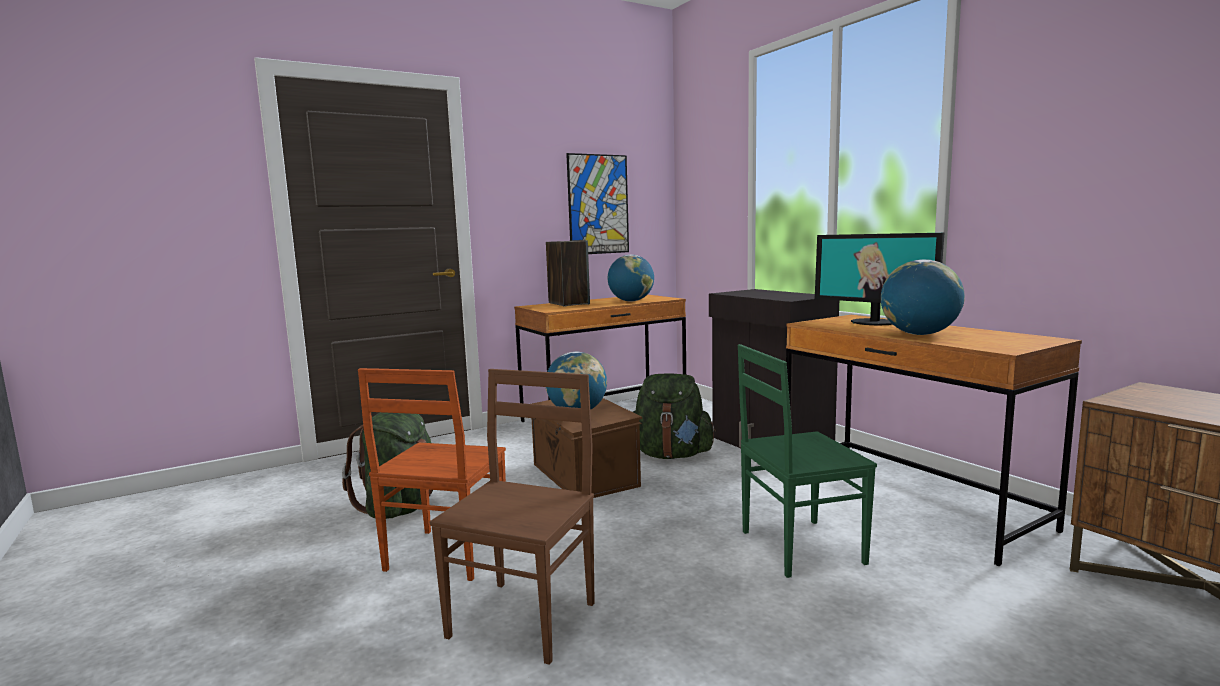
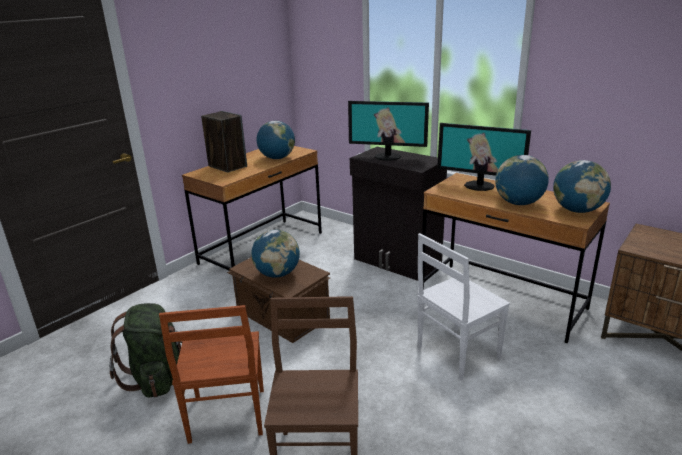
camera: 20 degrees left, 15 degrees up
picture [566,153,629,254] -> none
green backpack [633,373,716,459] -> none
green chair [738,344,877,578] -> white chair [418,233,510,380]
none -> monitor [348,101,429,161]
none -> globe [553,160,611,213]

